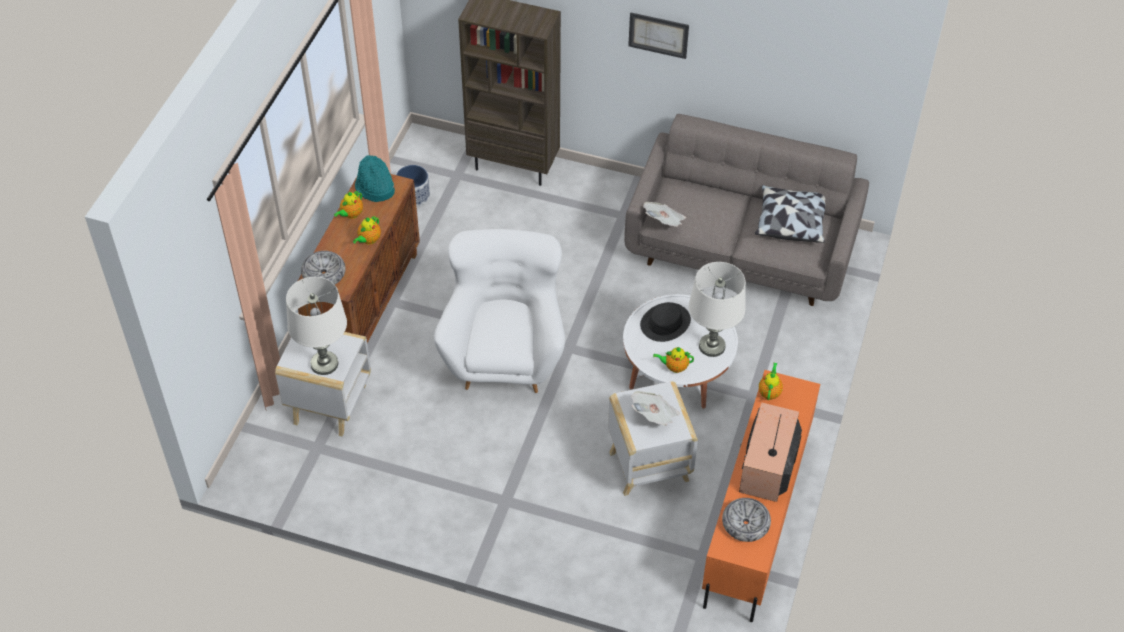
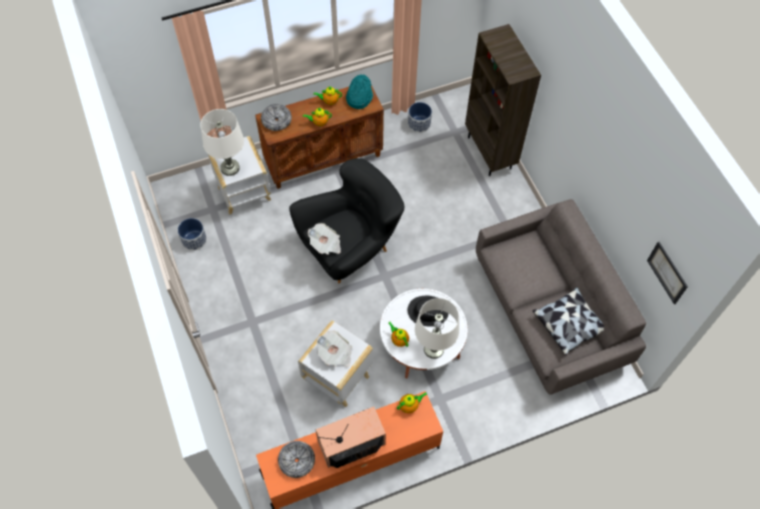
camera: 50 degrees right, 10 degrees up
white armchair [434,229,565,393] -> black armchair [289,158,404,283]
picture [628,12,689,59] -> picture moved to [647,242,688,304]
newspaper [643,202,686,227] -> newspaper moved to [308,223,341,255]
none -> planter [178,218,207,251]

